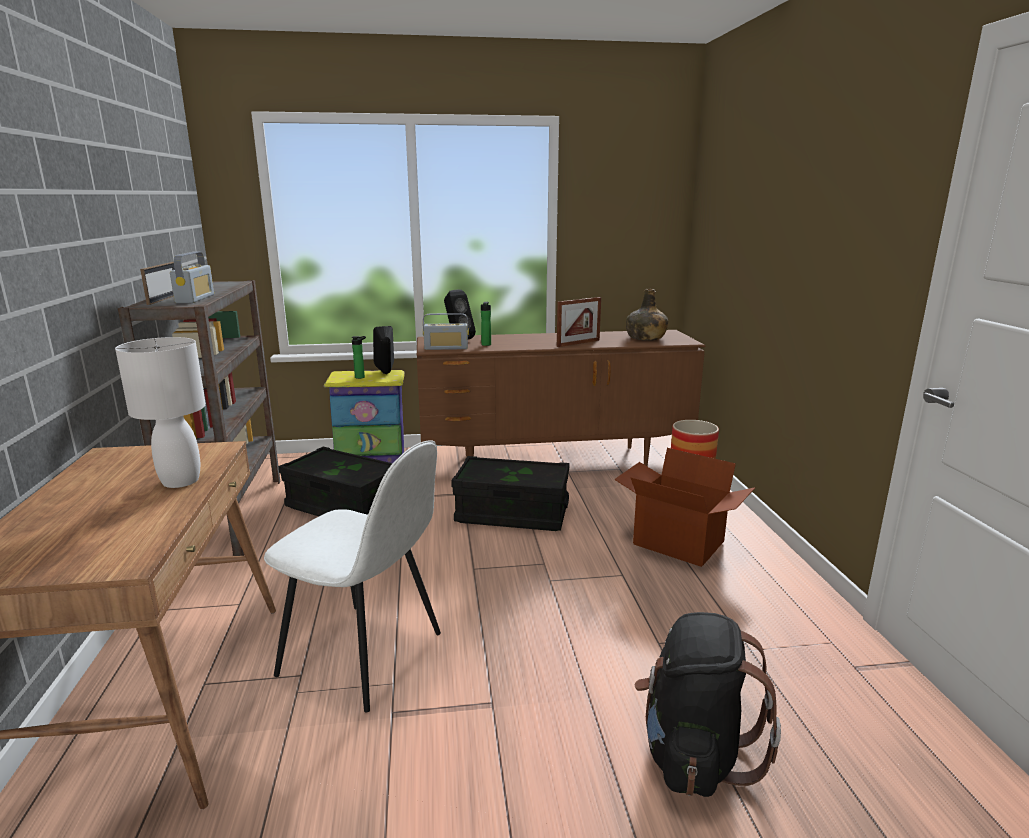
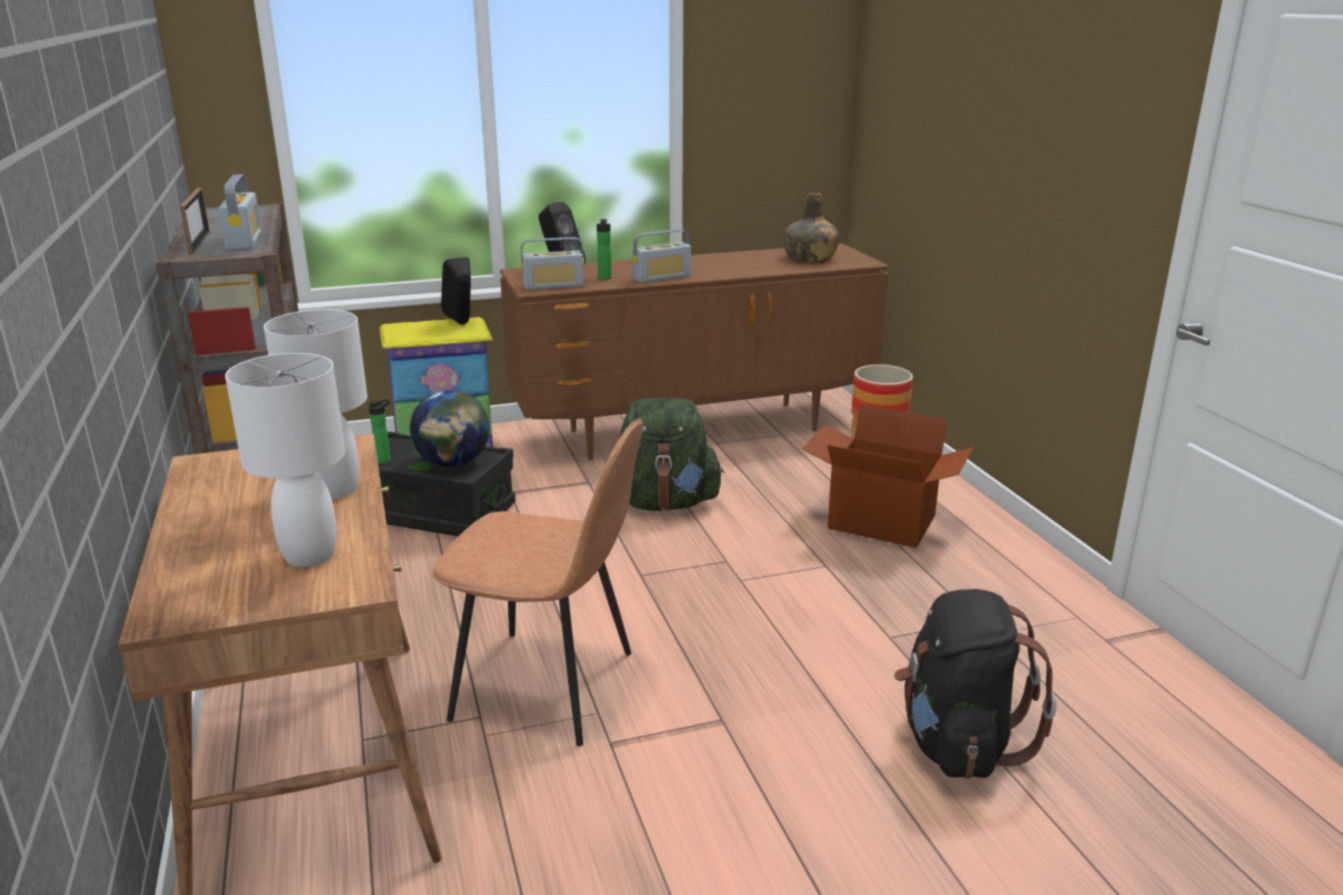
camera: 10 degrees left, 5 degrees up
white chair [264,440,441,713] -> brown chair [433,419,643,746]
bottle [351,336,366,379] -> bottle moved to [368,399,391,464]
black storage box [451,456,569,531] -> green backpack [609,398,724,511]
picture frame [557,297,601,347] -> none
none -> white table lamp [225,353,345,567]
none -> globe [410,390,489,467]
none -> radio [632,229,691,283]

